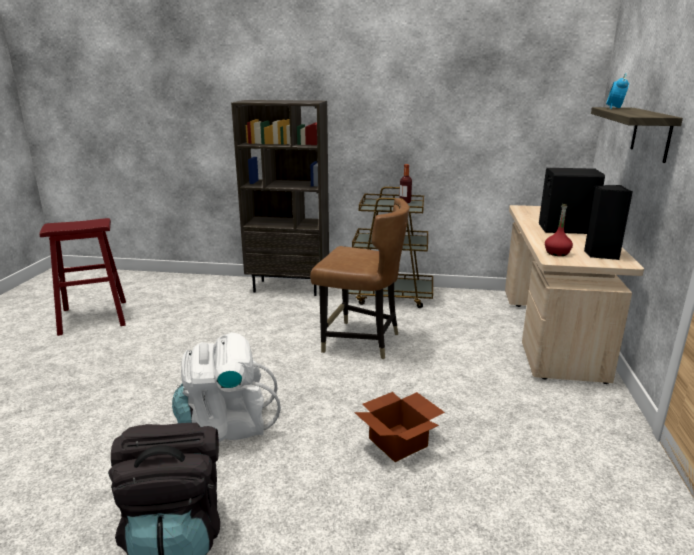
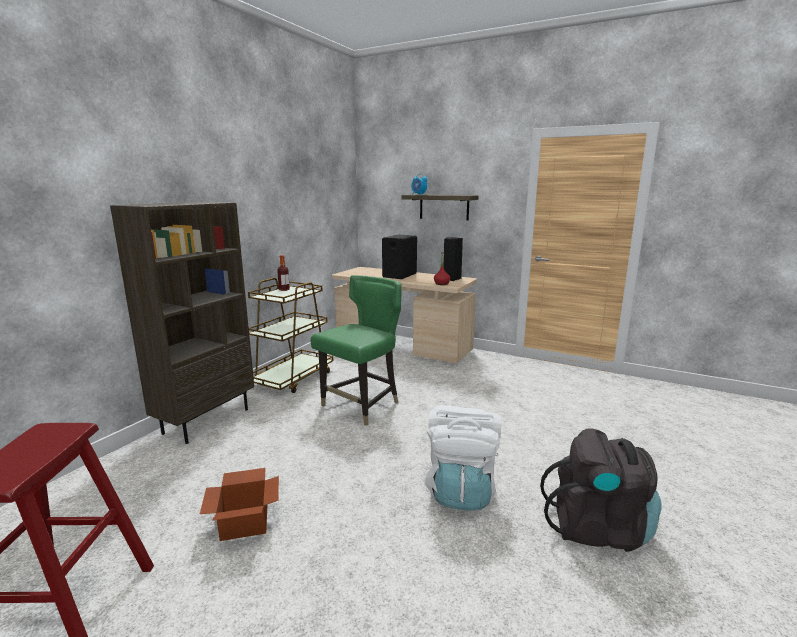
camera: 70 degrees left, 5 degrees down
brown chair [310,198,410,359] -> green chair [311,275,402,426]
cardboard box [354,392,445,462] -> cardboard box moved to [200,468,279,541]

